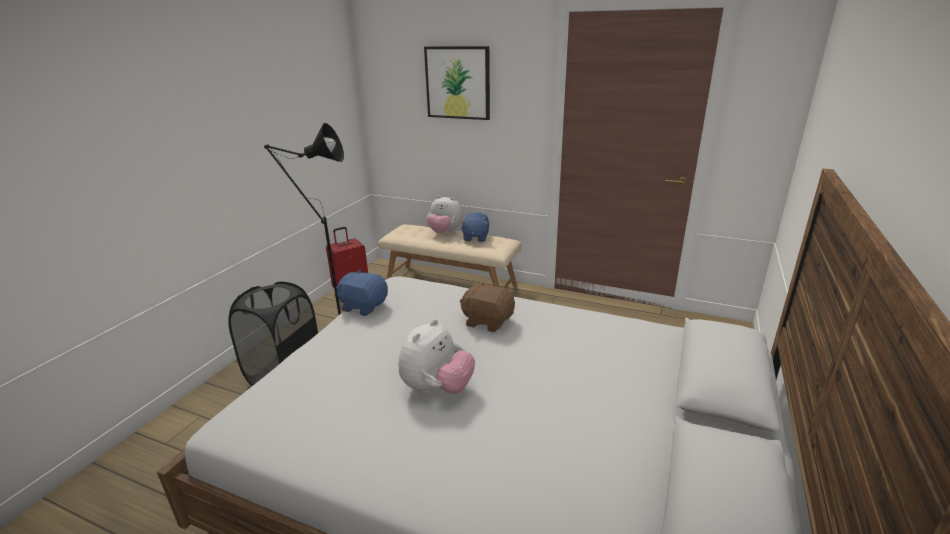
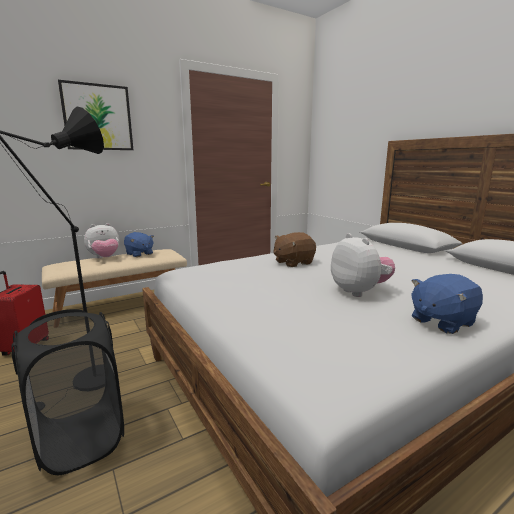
camera: 55 degrees left, 10 degrees down
blue plush toy [336,270,388,316] -> blue plush toy moved to [411,274,483,334]

